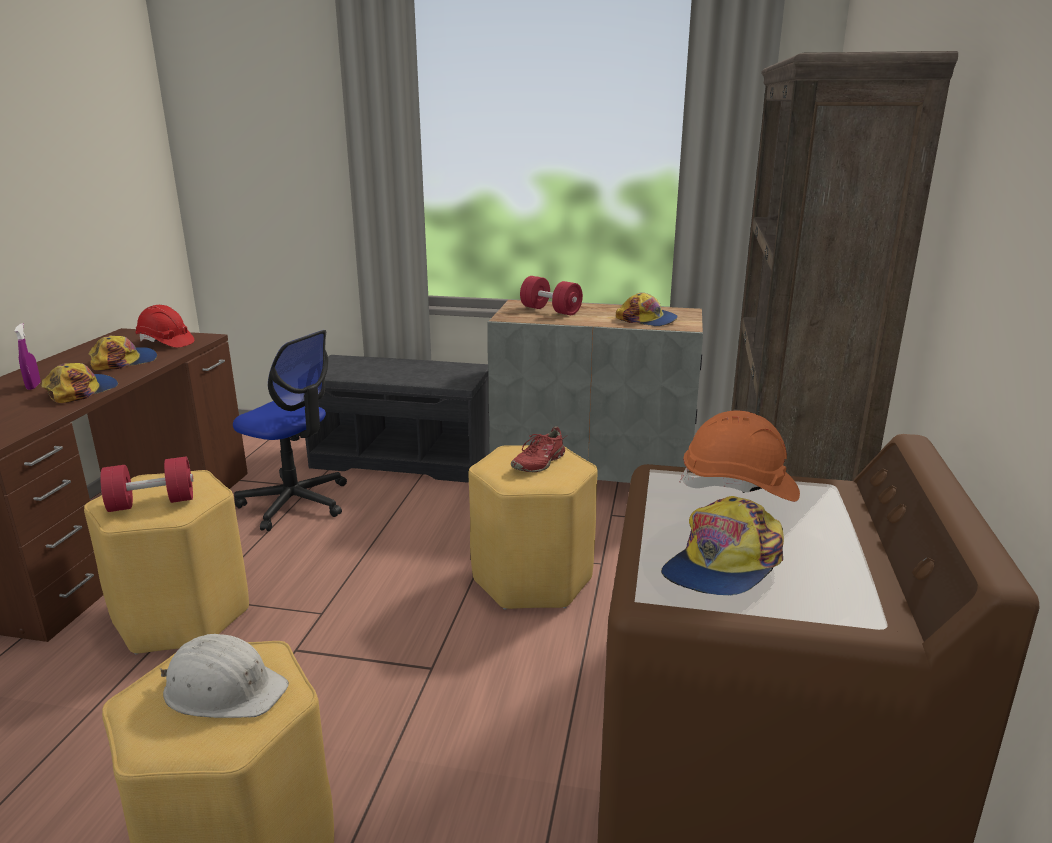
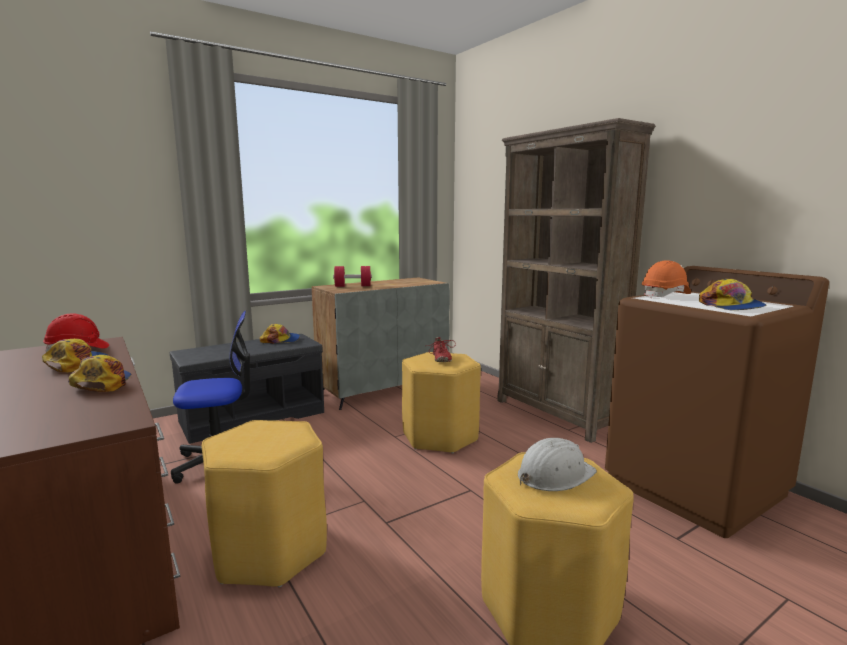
camera: 45 degrees left, 10 degrees down
purple spray bottle [15,323,41,390] -> none
red dumbbell [100,457,194,512] -> none
cap [616,293,678,326] -> cap moved to [259,324,300,344]

